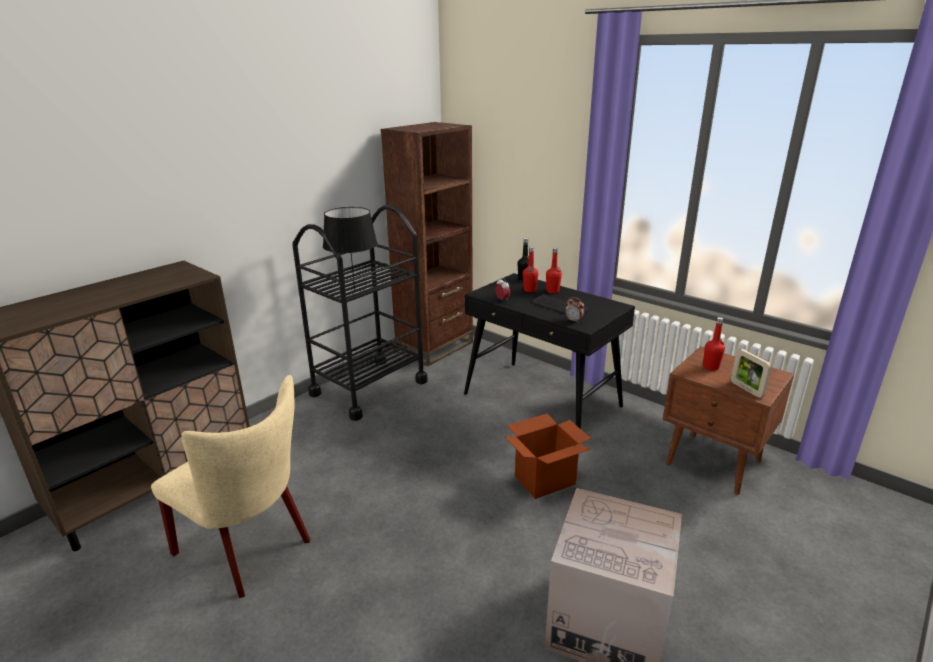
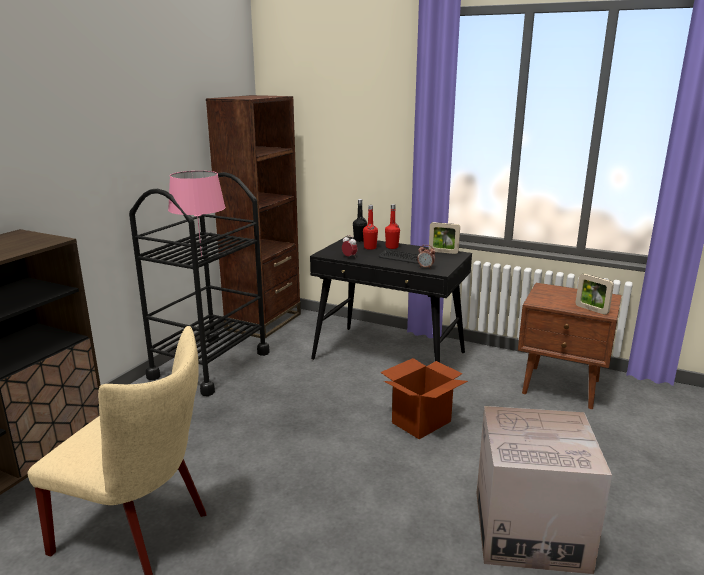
camera: 15 degrees left, 5 degrees down
black table lamp [323,207,378,291] -> pink table lamp [168,171,226,257]
red bottle [703,317,725,371] -> none
none -> picture frame [429,222,460,254]

